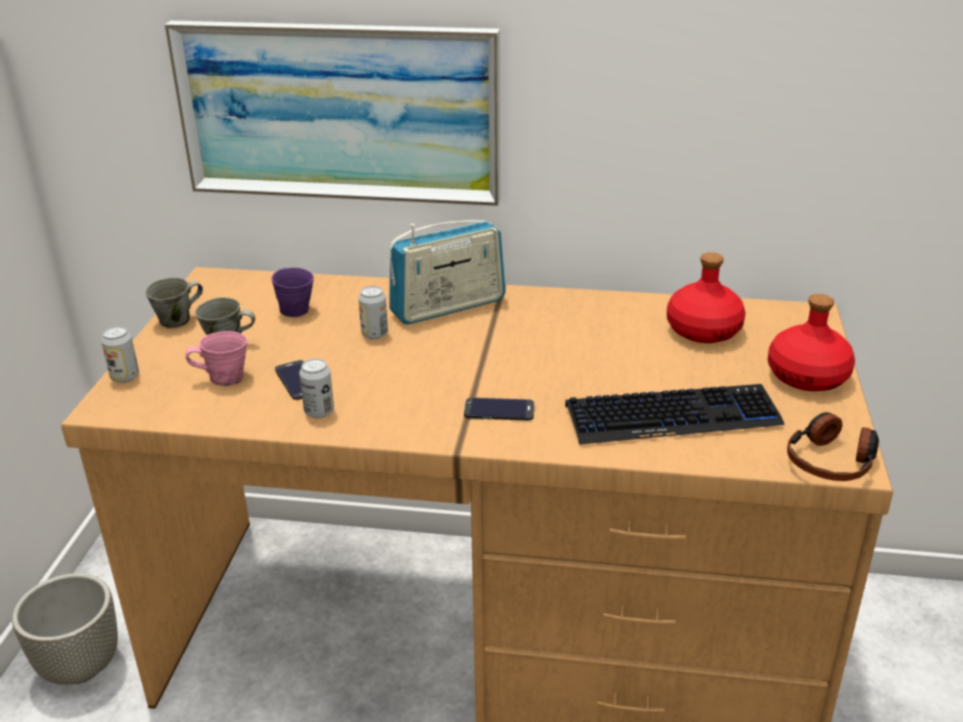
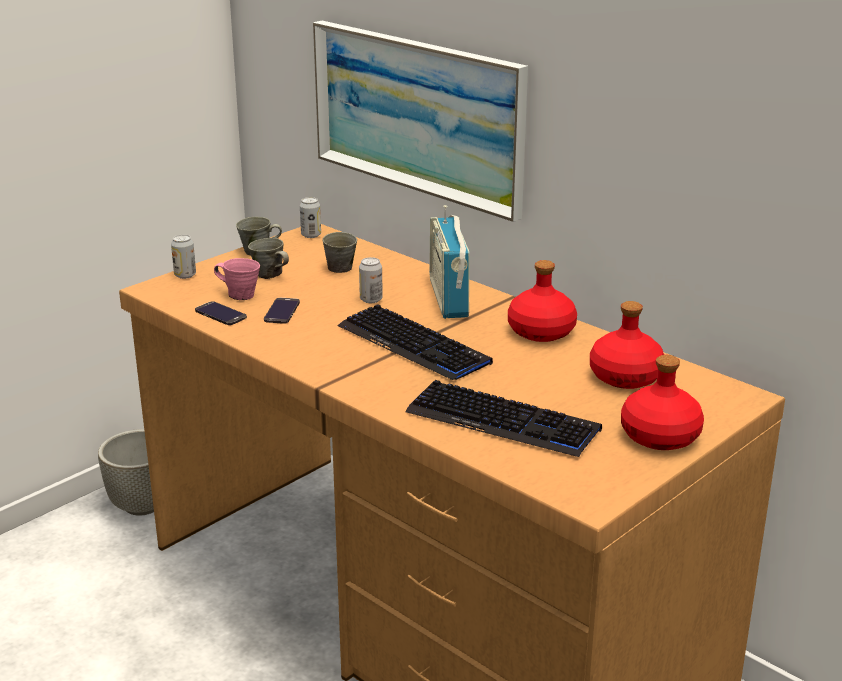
camera: 35 degrees right, 5 degrees down
purple mug [272,268,314,317] -> grey mug [322,232,357,273]
can [299,358,334,418] -> can moved to [300,197,321,238]
radio [389,220,506,324] -> radio turned 75 degrees clockwise [429,205,470,319]
phone [464,398,535,420] -> phone moved to [195,301,247,325]
headphones [787,412,879,481] -> none
none -> keyboard [338,304,493,380]
none -> red bottle [508,260,577,342]

